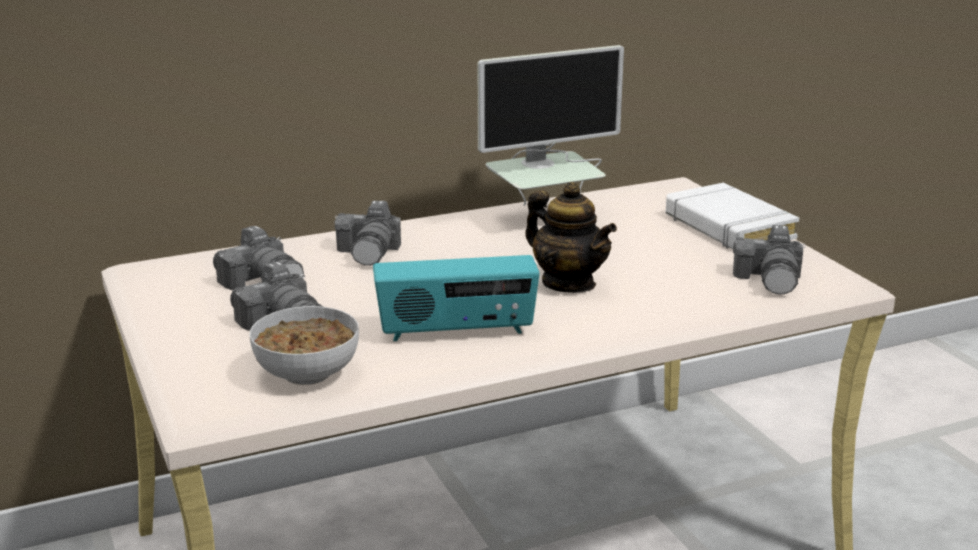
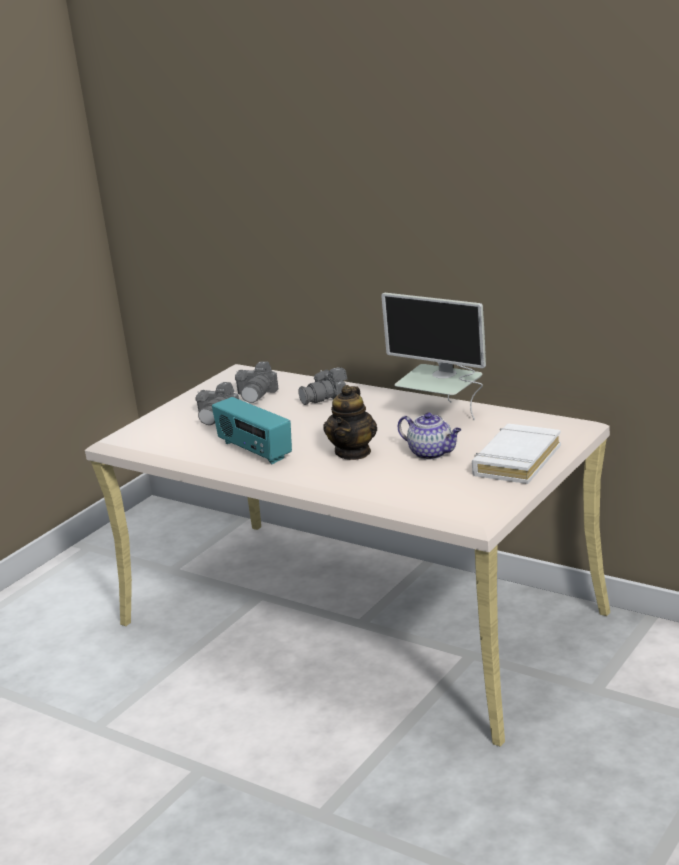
camera: 60 degrees right, 0 degrees up
bowl [250,306,359,385] -> none
camera [733,225,806,295] -> none
none -> teapot [398,413,461,460]

